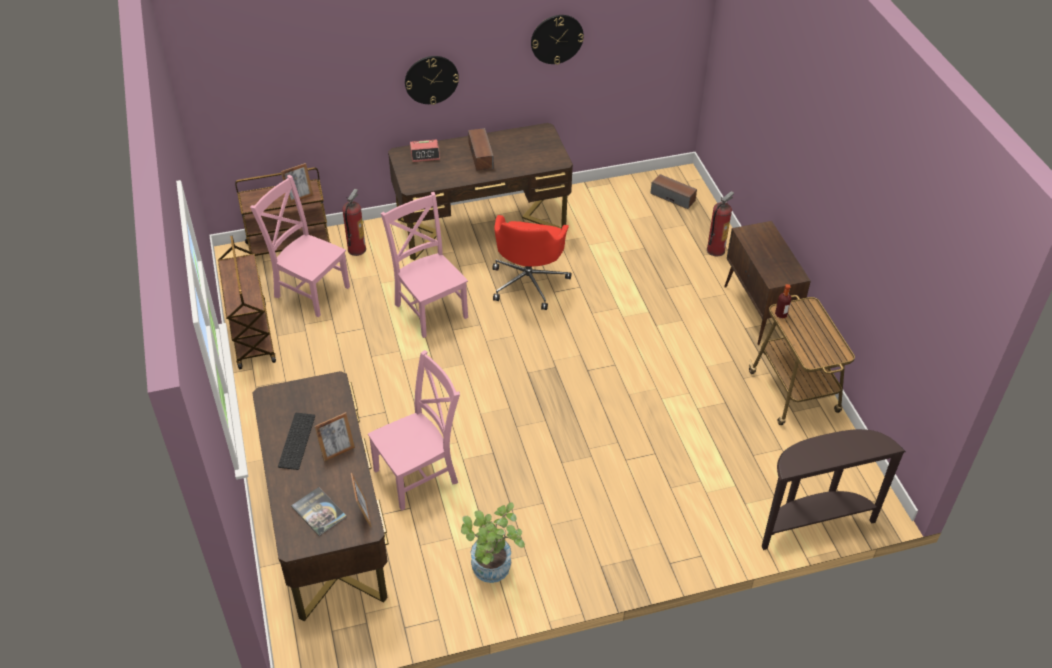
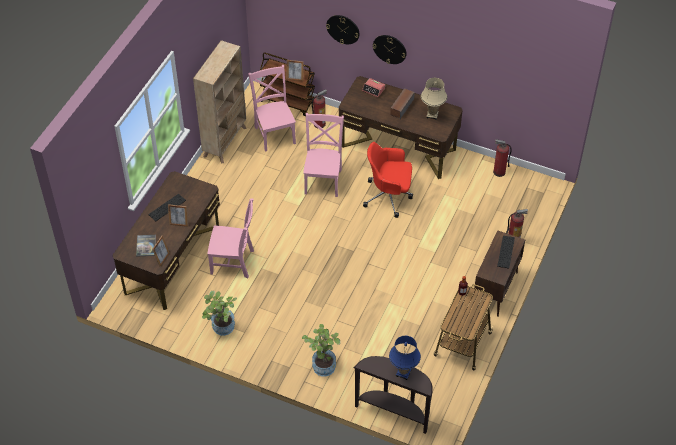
camera: 40 degrees right, 5 degrees up
brown cart [218,235,276,369] -> beige bookcase [193,40,247,163]
red office chair [493,215,572,310] -> red office chair turned 45 degrees clockwise [363,142,413,218]
wall clock [531,15,584,65] -> wall clock moved to [326,15,360,44]
speaker [650,174,697,209] -> none
none -> potted plant [302,324,340,376]
none -> blue table lamp [389,336,421,380]
none -> beige table lamp [421,78,447,120]
none -> fire extinguisher [493,139,512,177]
none -> keyboard [497,236,515,269]

